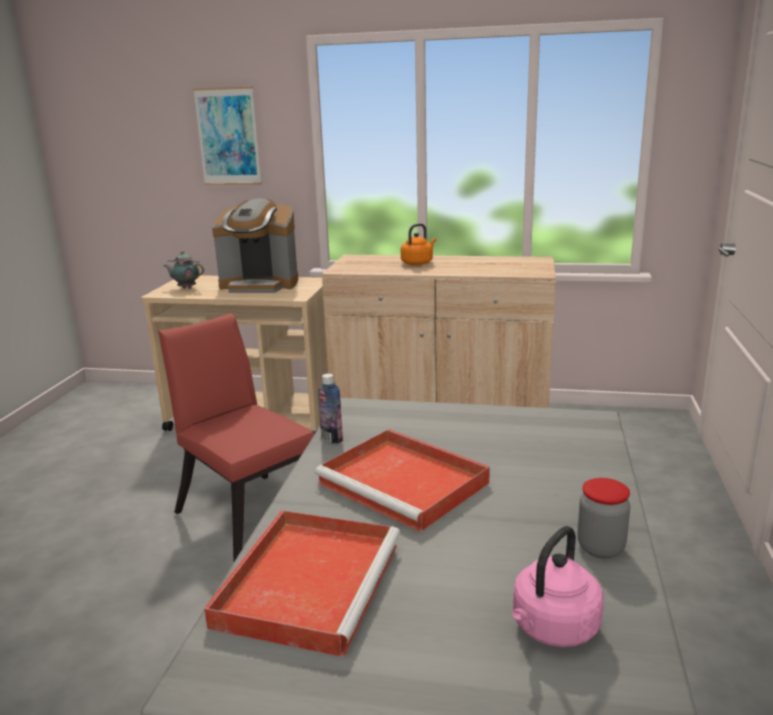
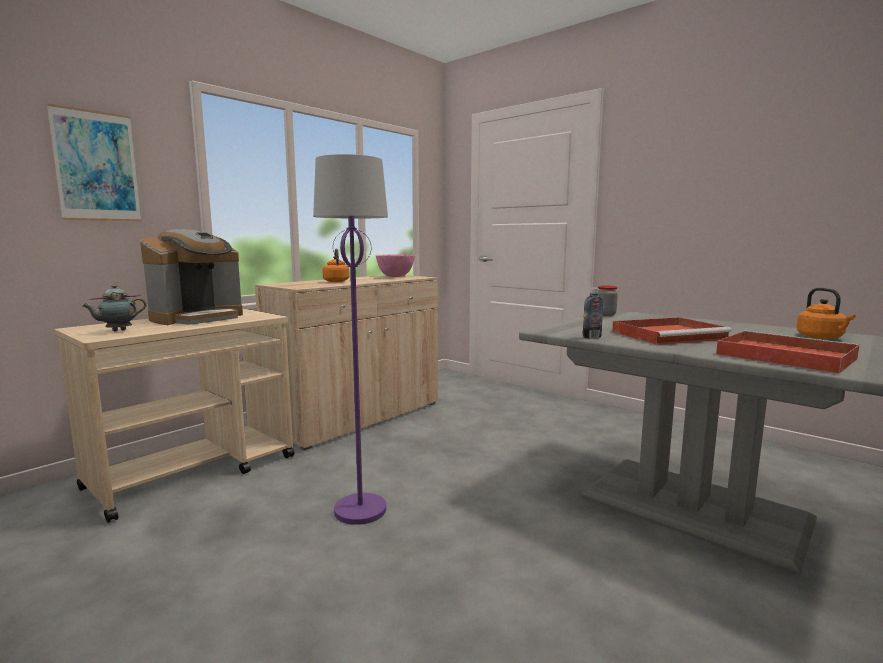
camera: 60 degrees left, 10 degrees down
red chair [158,313,314,562] -> purple floor lamp [313,154,388,525]
pink kettle [512,526,604,647] -> orange kettle [796,288,856,339]
jar [577,478,630,558] -> jar moved to [598,286,618,316]
none -> pink bowl [376,254,415,277]

